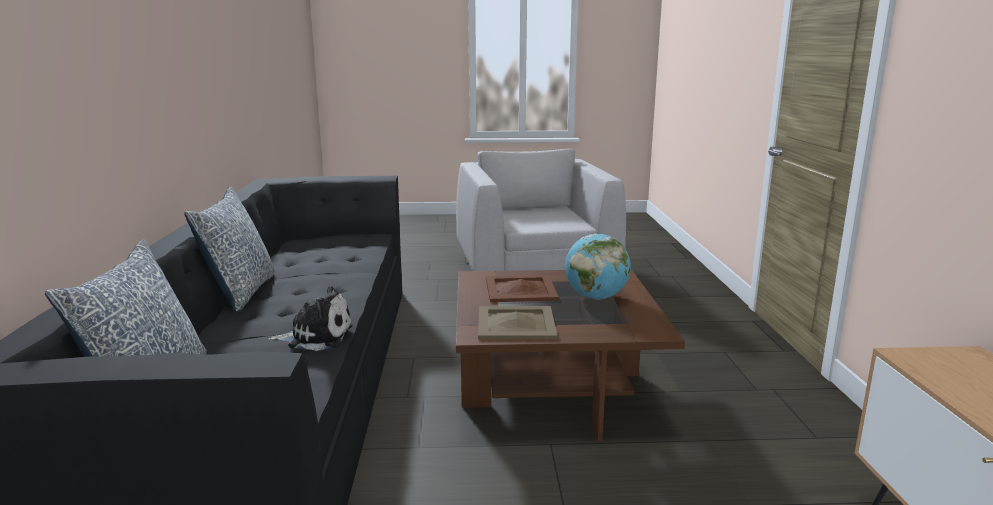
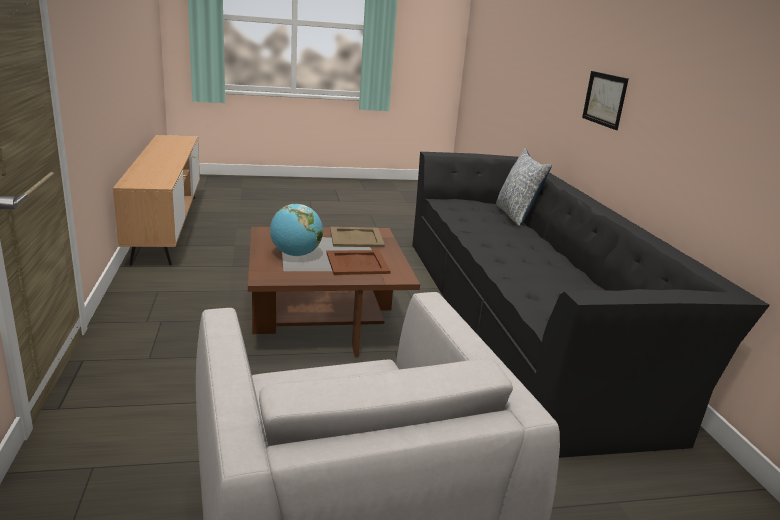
camera: 170 degrees right, 5 degrees up
pillow [184,186,274,312] -> none
plush toy [268,286,353,351] -> none
none -> picture [582,71,629,130]

